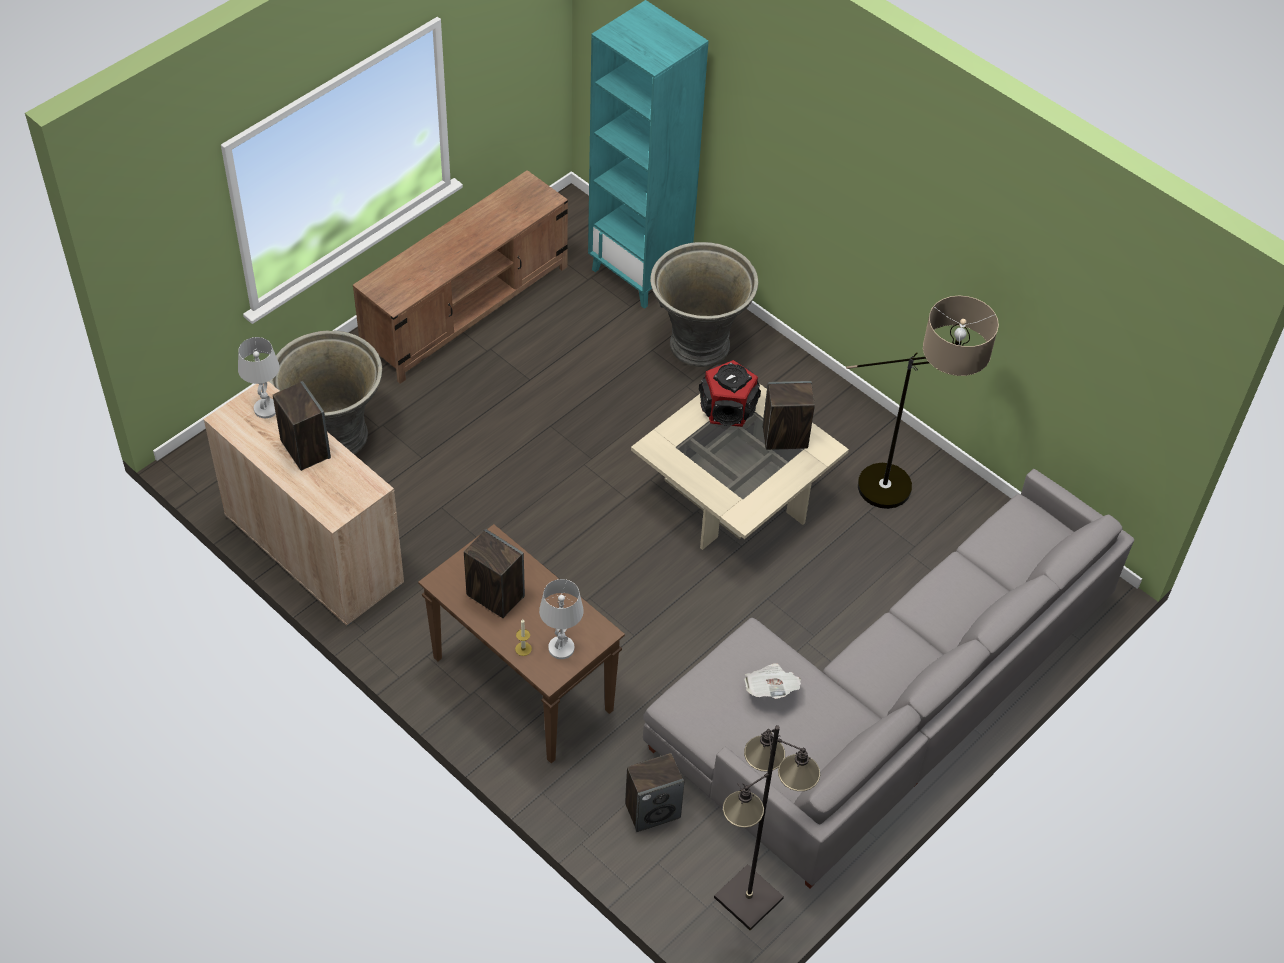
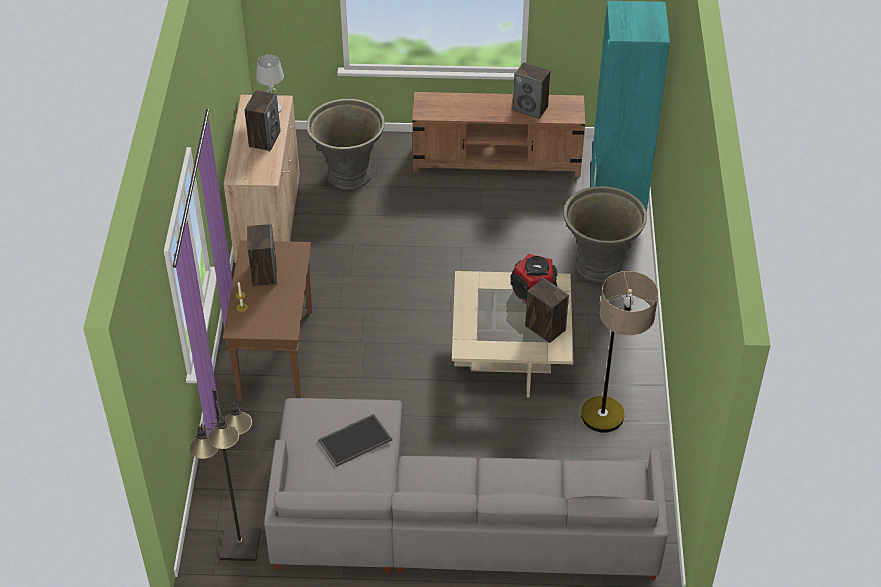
camera: 50 degrees right, 5 degrees down
white table lamp [539,579,584,659] -> none
speaker [625,753,684,832] -> speaker moved to [513,62,550,119]
newspaper [745,663,801,699] -> tray [318,414,392,467]

